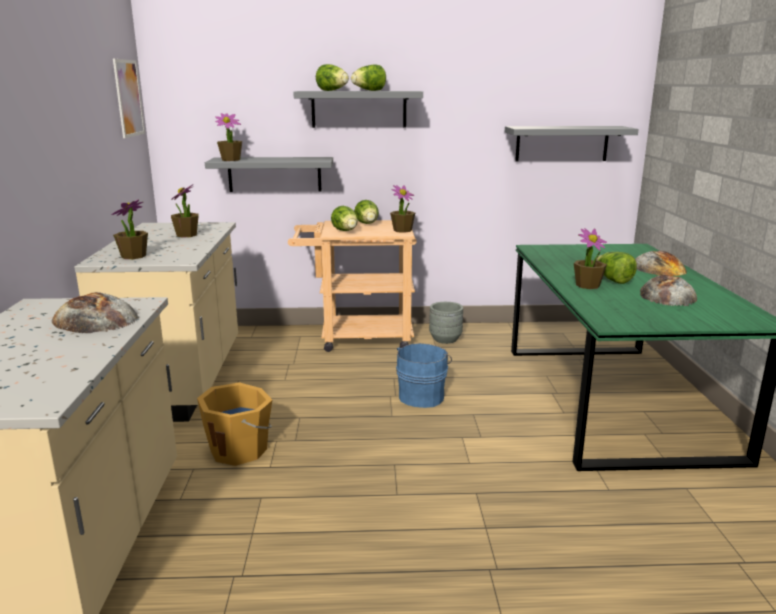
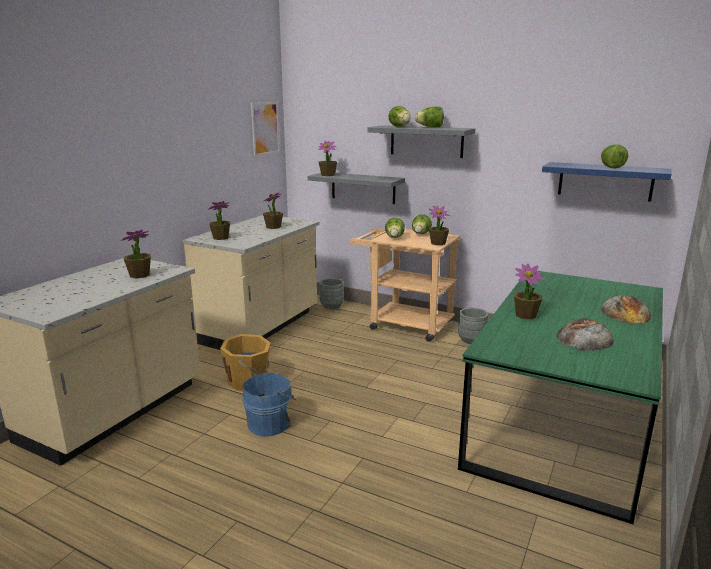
camera: 30 degrees right, 0 degrees up
bread [52,292,139,333] -> potted plant [121,230,151,278]
blue bucket [396,343,452,408] -> blue bucket moved to [243,373,297,437]
grey shelf [505,126,639,161] -> blue shelf [542,162,671,202]
lettuce [596,252,637,284] -> lettuce moved to [601,144,628,169]
none -> grey planter [319,278,344,309]

